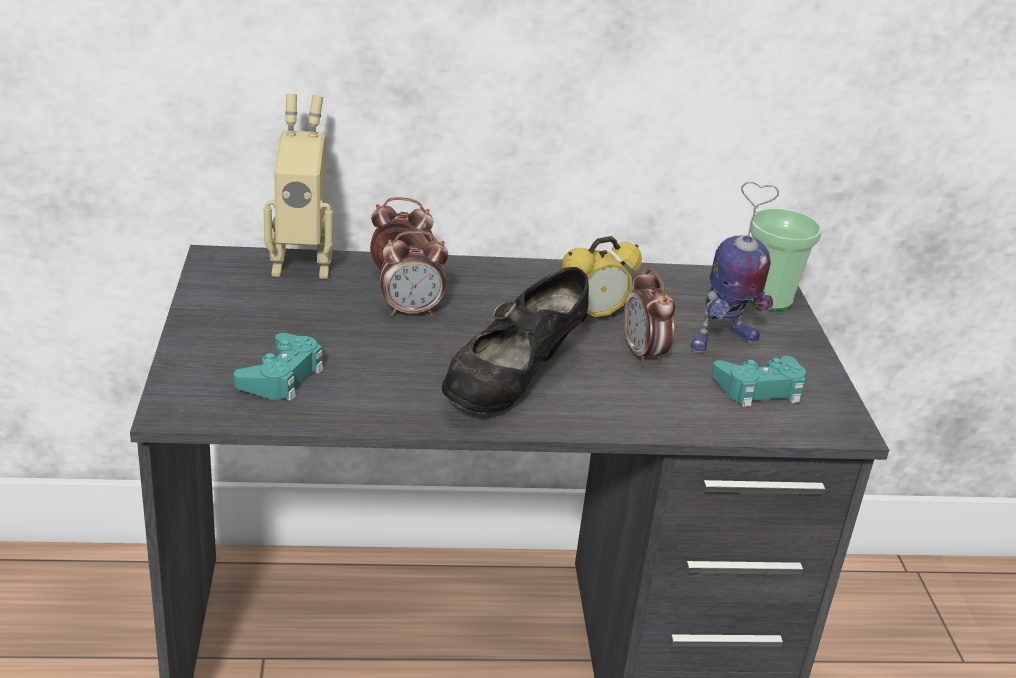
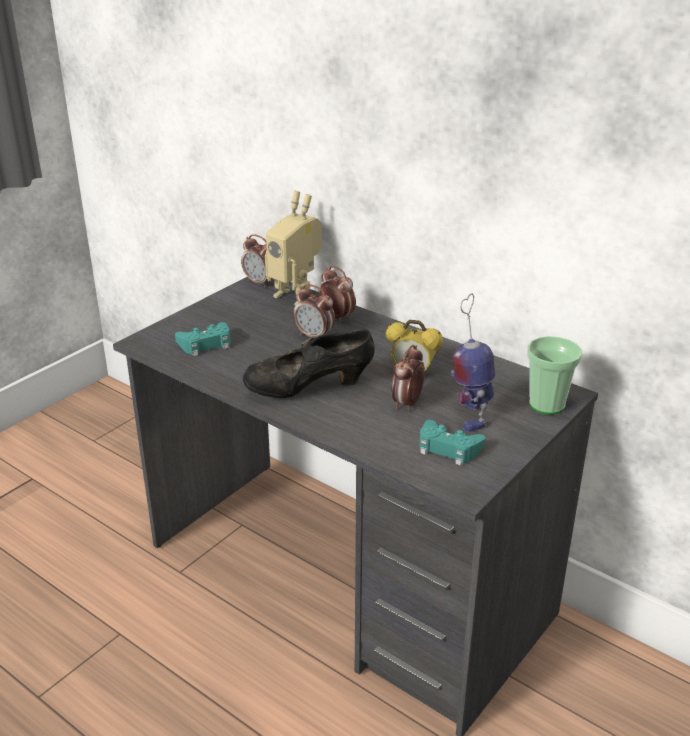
camera: 45 degrees right, 0 degrees up
toy robot [690,182,779,352] -> toy robot turned 75 degrees clockwise [451,293,495,432]
none -> alarm clock [241,234,272,288]

